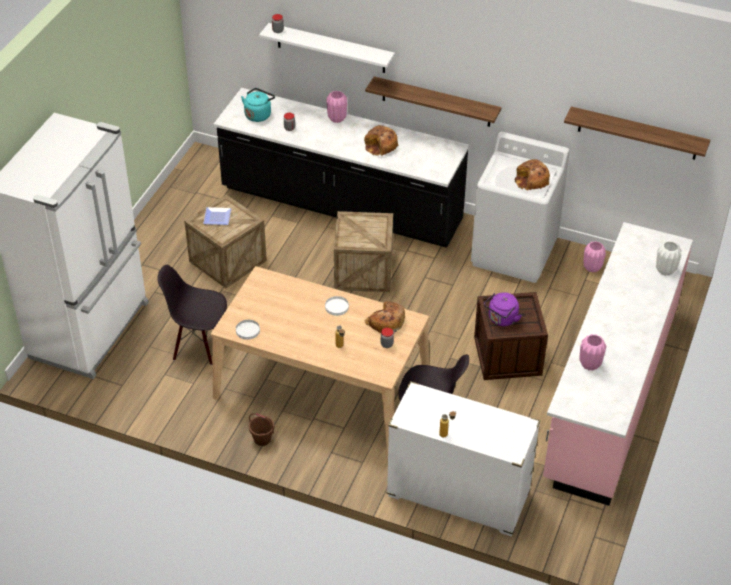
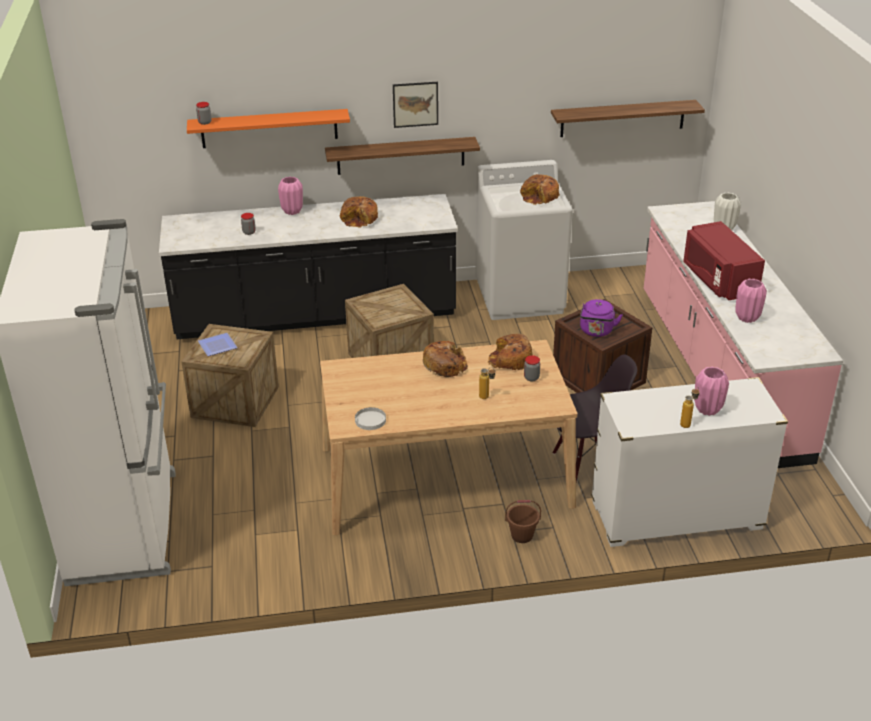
camera: 30 degrees left, 10 degrees down
black chair [157,265,227,365] -> none
turquoise kettle [241,88,275,122] -> none
brown bucket [249,413,274,446] -> brown bucket moved to [505,500,541,543]
white shelf [259,23,395,73] -> orange shelf [187,109,350,148]
white plate [325,296,349,316] -> bread [423,341,468,377]
pink vase [584,241,606,273] -> pink vase moved to [694,367,729,416]
none -> picture [393,82,438,128]
none -> red microwave [683,221,765,300]

